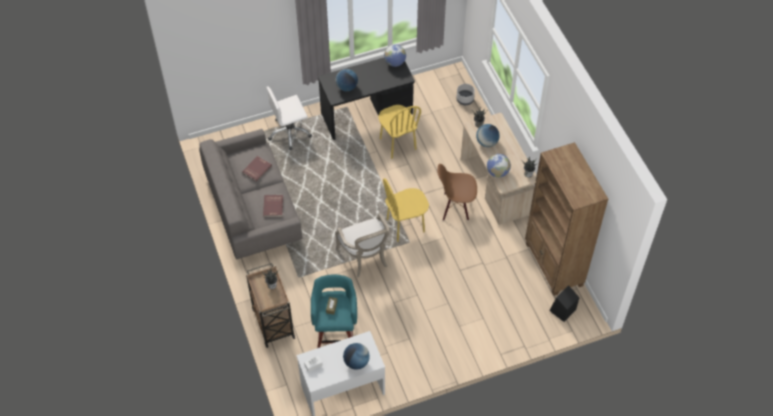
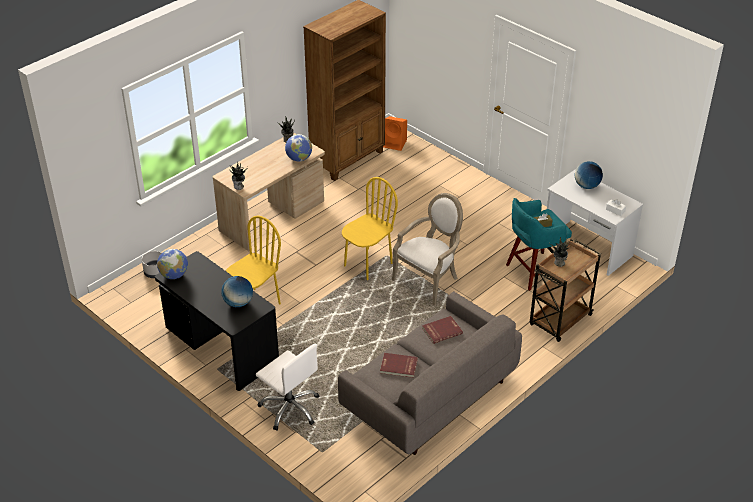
camera: 115 degrees left, 15 degrees down
yellow chair [383,178,429,242] -> yellow chair turned 90 degrees counterclockwise [342,177,398,280]
brown chair [437,164,477,221] -> none
globe [476,124,499,147] -> none
black speaker [550,285,579,322] -> orange speaker [383,116,407,151]

